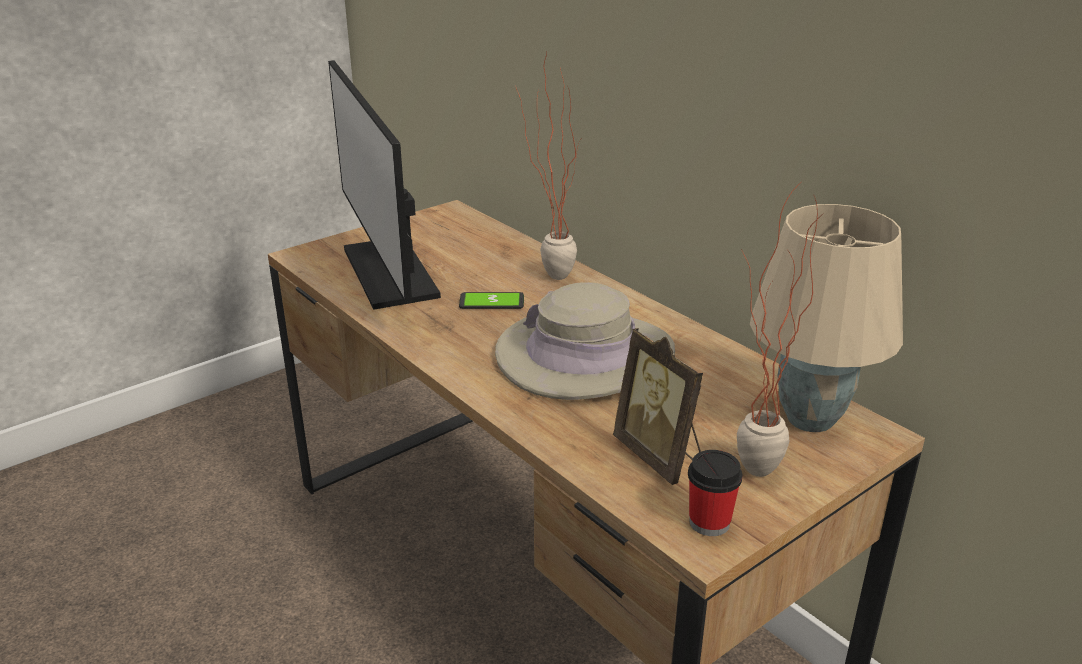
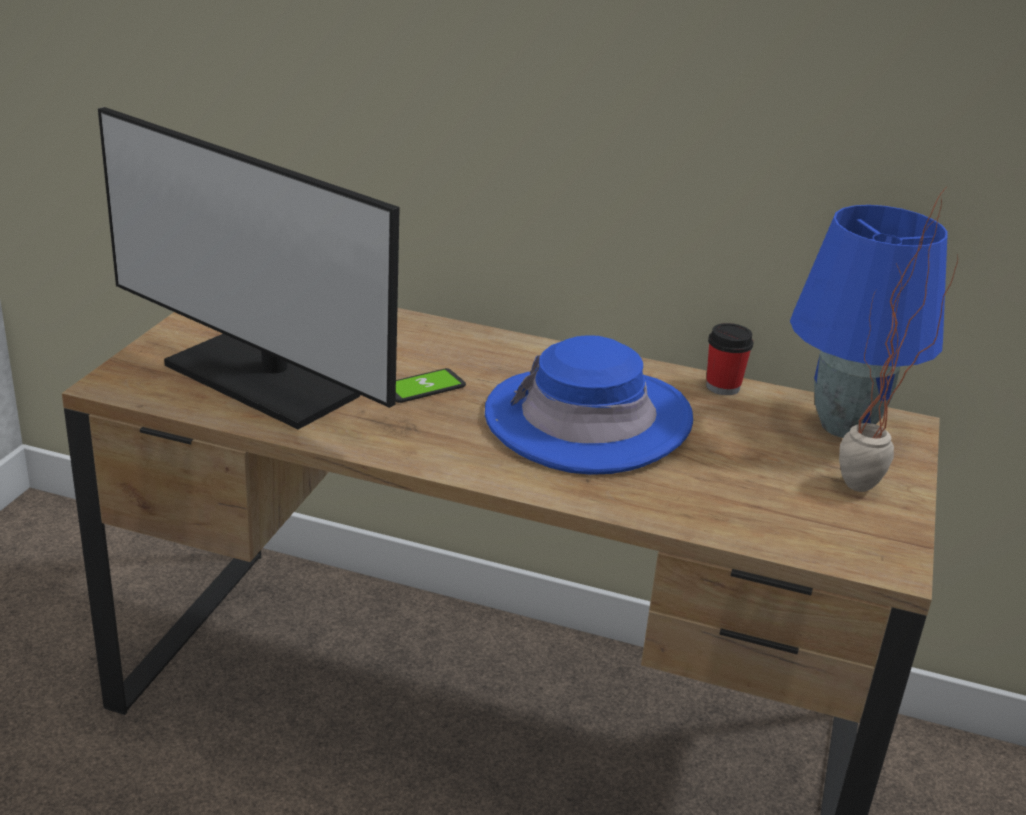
camera: 35 degrees left, 0 degrees up
beige hat [495,282,675,400] -> blue hat [485,335,693,475]
potted plant [515,52,582,280] -> none
picture frame [613,328,703,485] -> none
cup [688,450,743,536] -> cup moved to [706,323,753,395]
beige table lamp [750,204,903,432] -> blue table lamp [790,205,948,438]

